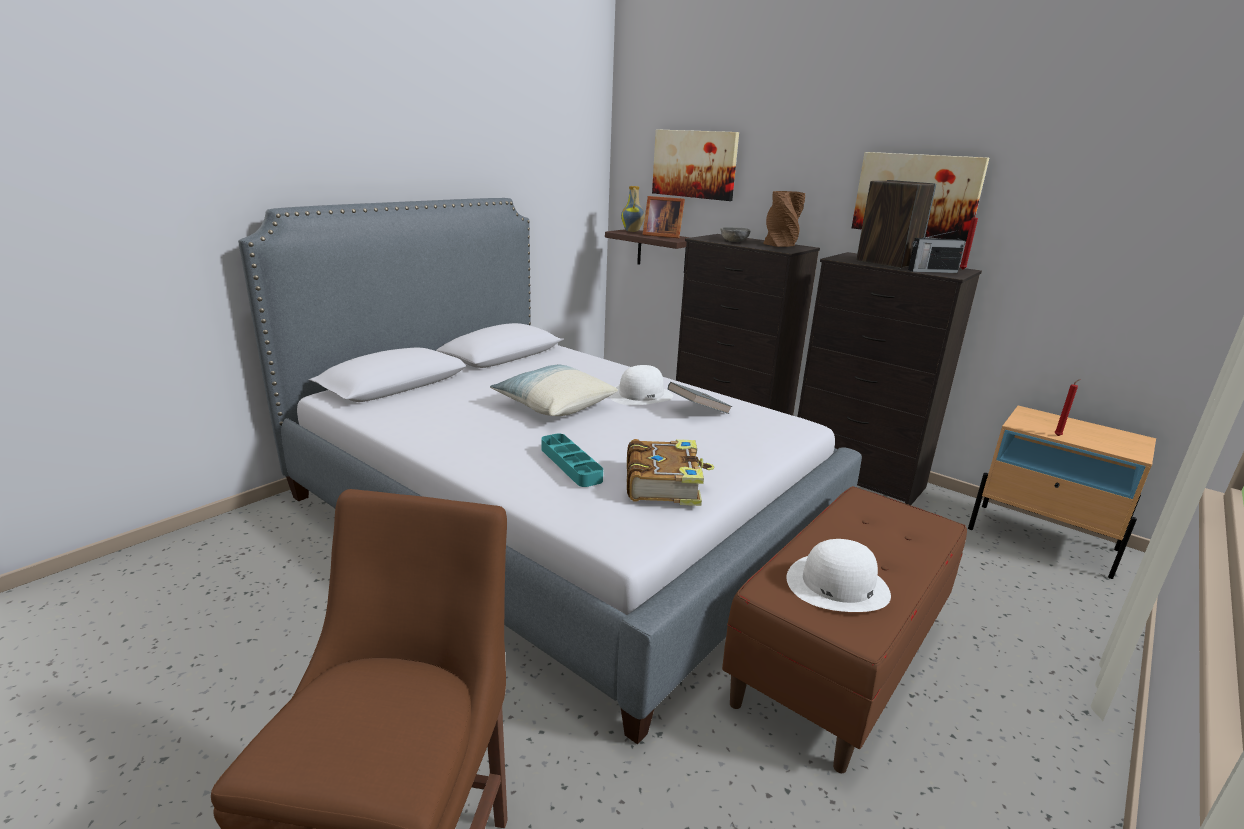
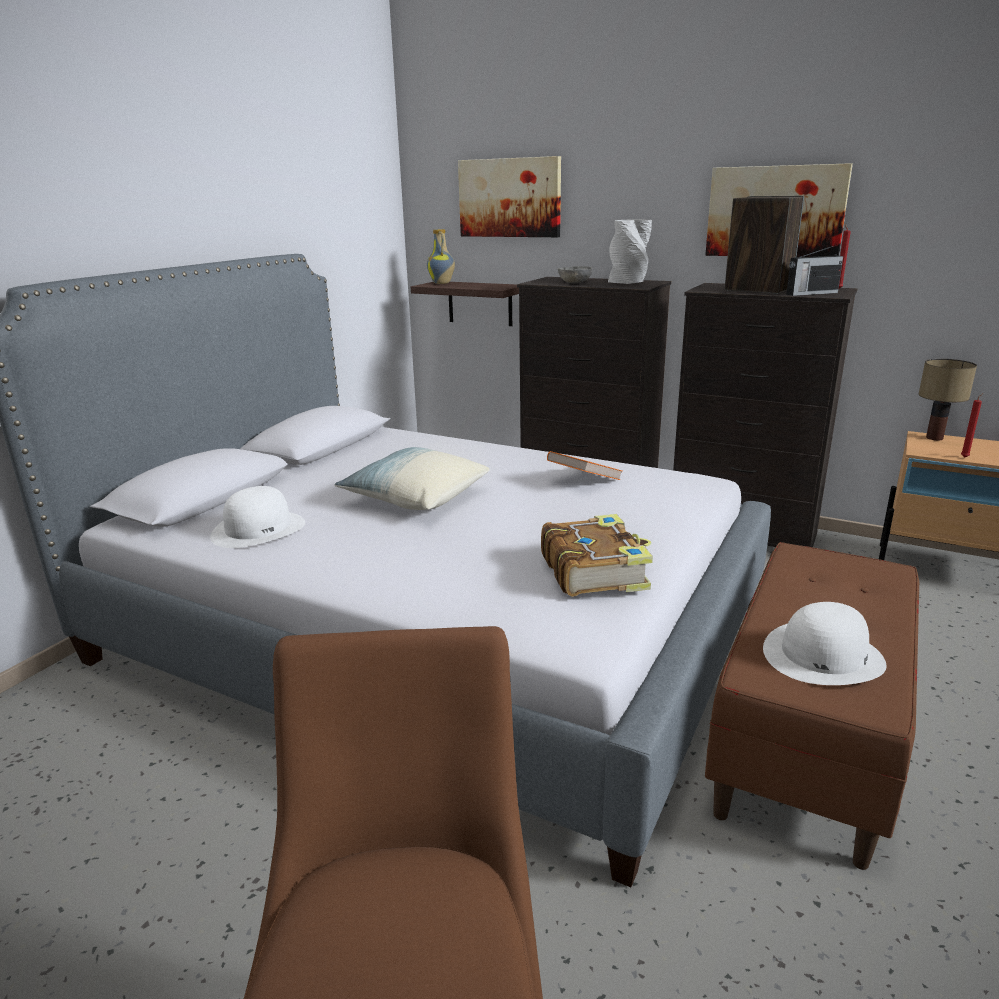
camera: 10 degrees left, 0 degrees up
turquoise tray [541,433,603,487] -> none
white hat [609,365,673,405] -> white hat moved to [210,486,305,548]
picture frame [643,196,685,238] -> none
grey book [668,382,732,414] -> orange book [547,451,623,480]
brown vase [763,191,805,247] -> grey vase [608,219,652,284]
none -> table lamp [919,359,977,440]

